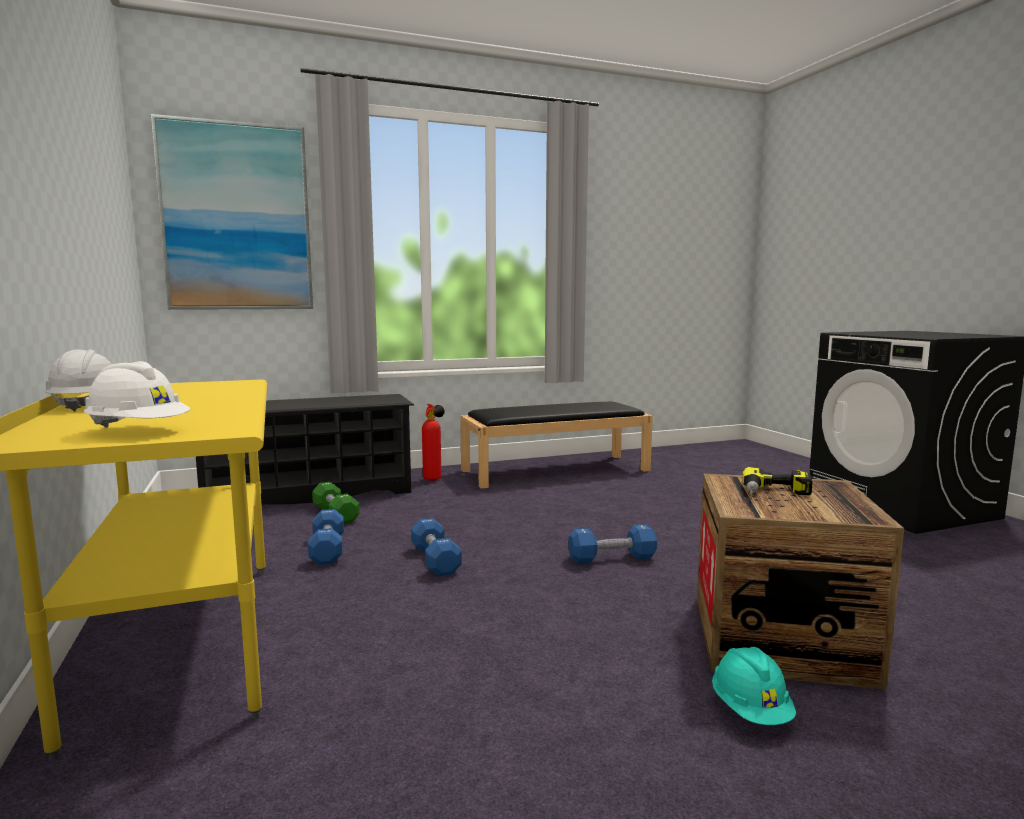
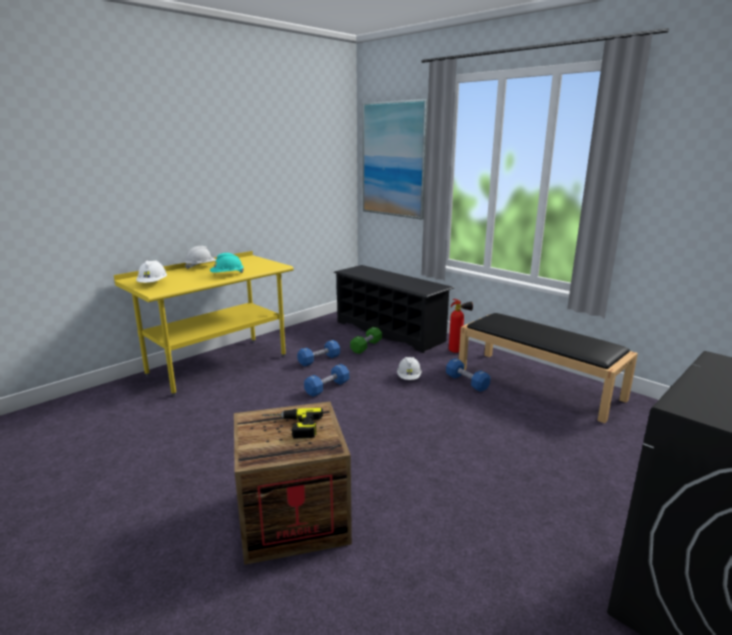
camera: 65 degrees right, 10 degrees up
blue dumbbell [568,524,657,564] -> blue dumbbell moved to [446,358,490,392]
turquoise hard hat [712,647,796,725] -> turquoise hard hat moved to [210,253,244,273]
none -> white hard hat [397,357,422,380]

